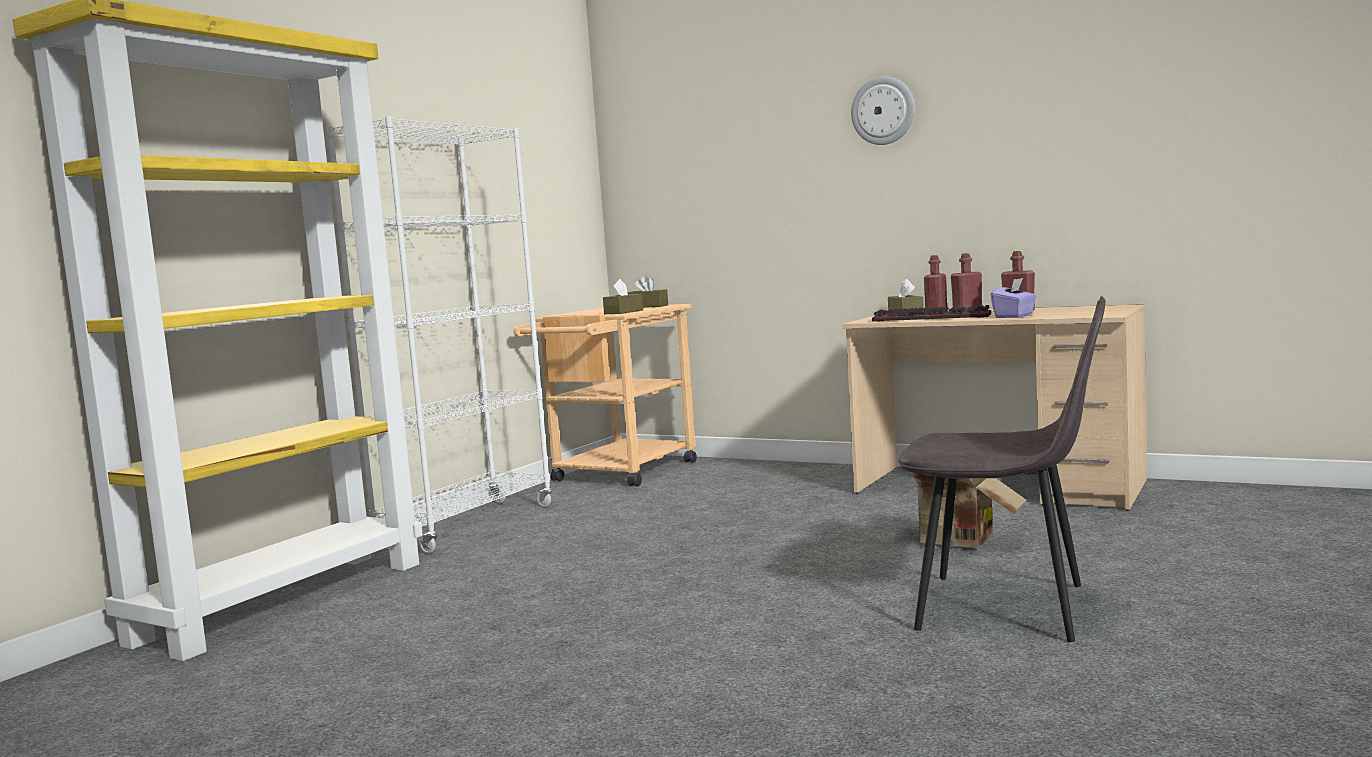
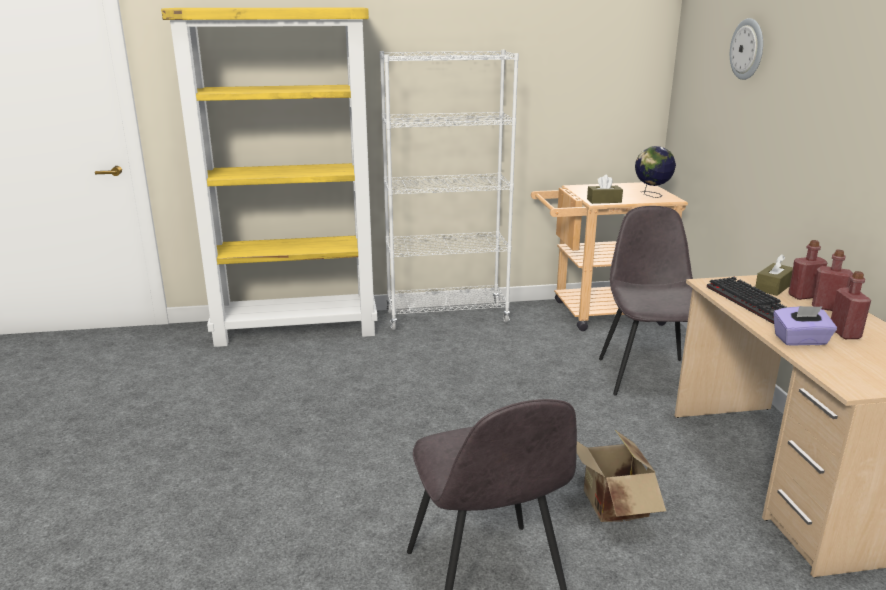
camera: 50 degrees right, 15 degrees up
brown tissue box [627,275,668,308] -> globe [635,146,676,198]
wall clock [851,77,915,145] -> wall clock moved to [730,18,763,80]
none -> grey chair [599,206,693,396]

